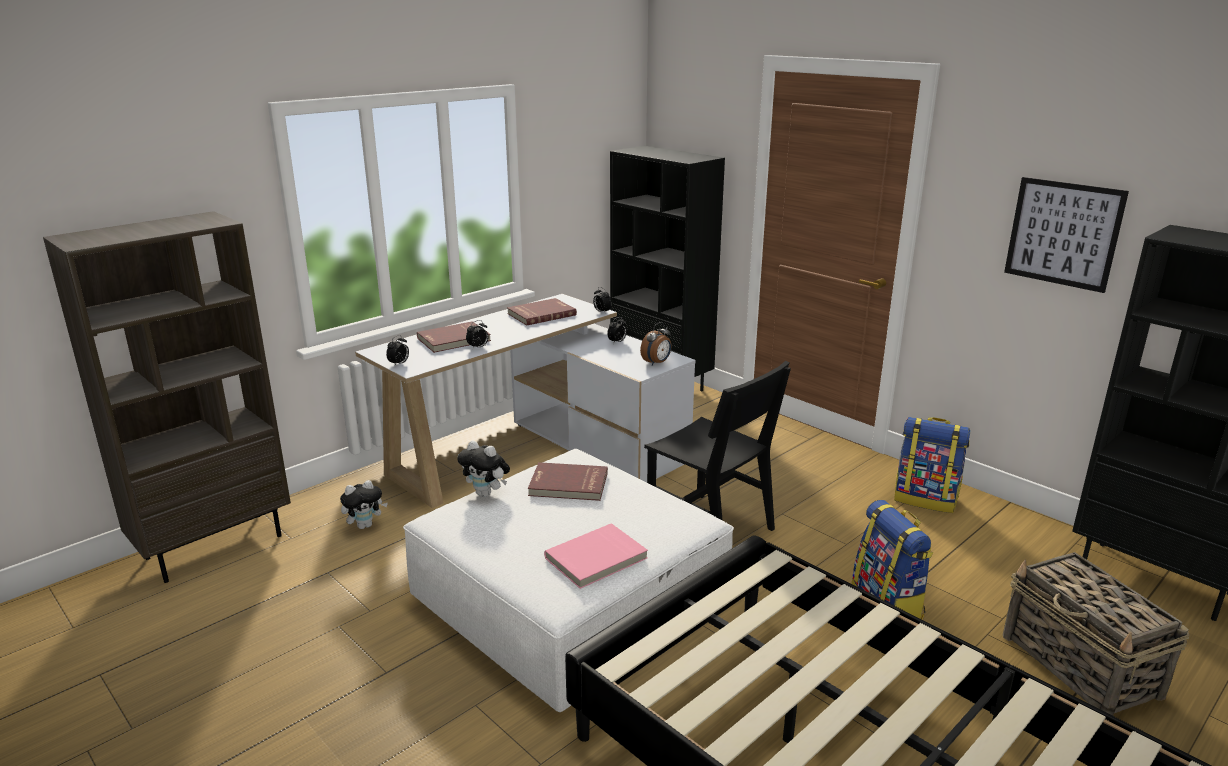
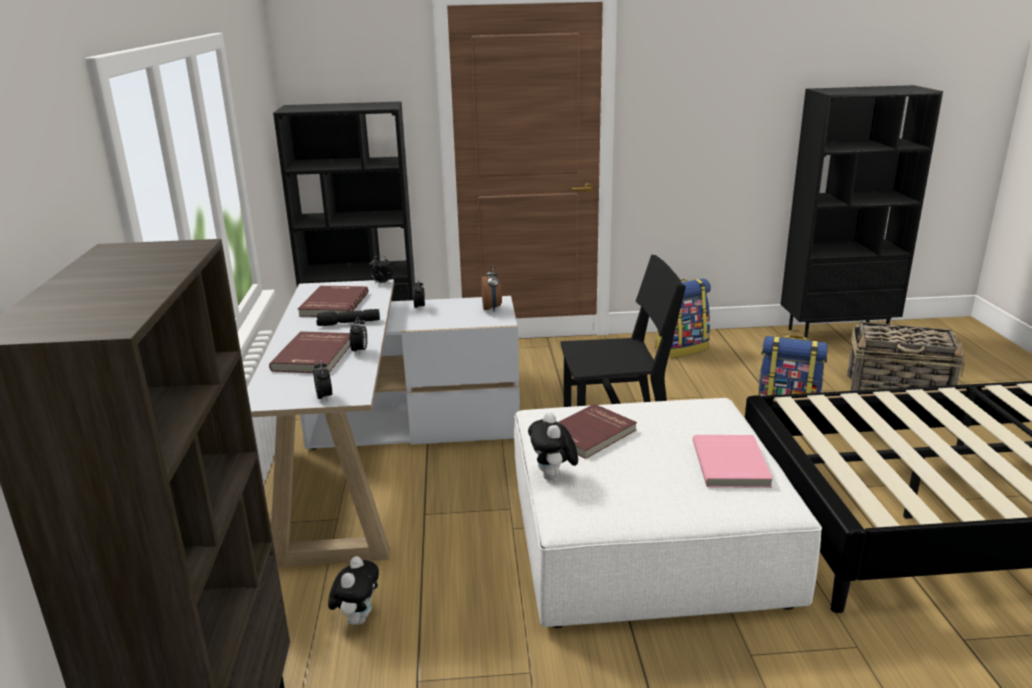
camera: 50 degrees left, 0 degrees up
plush toy [457,440,510,497] -> plush toy turned 105 degrees clockwise [528,412,578,480]
picture [1004,177,1129,293] -> none
none -> black flashlight [316,309,380,326]

